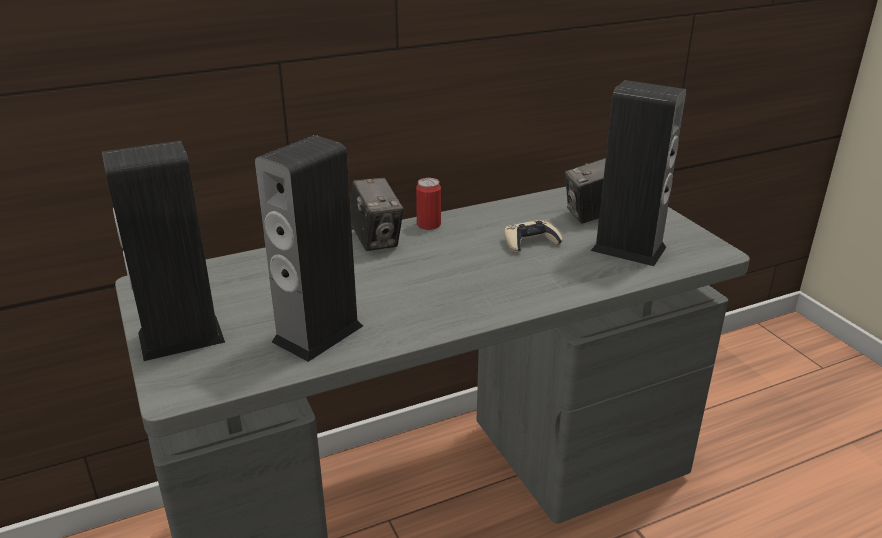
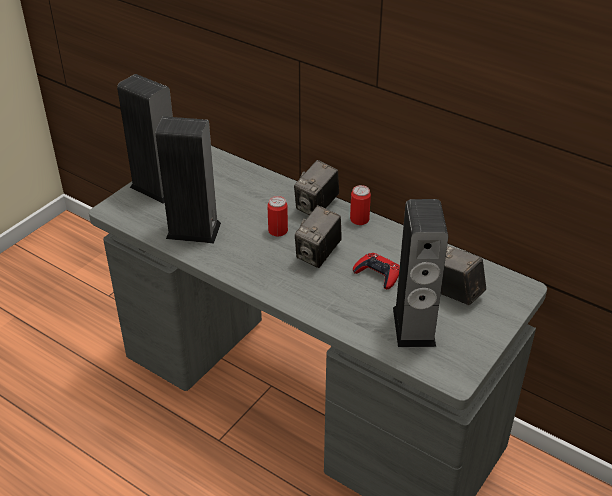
camera: 60 degrees right, 10 degrees up
beige game controller [504,220,563,253] -> red game controller [353,253,400,289]
none -> can [267,196,288,237]
none -> camera [295,205,342,268]

